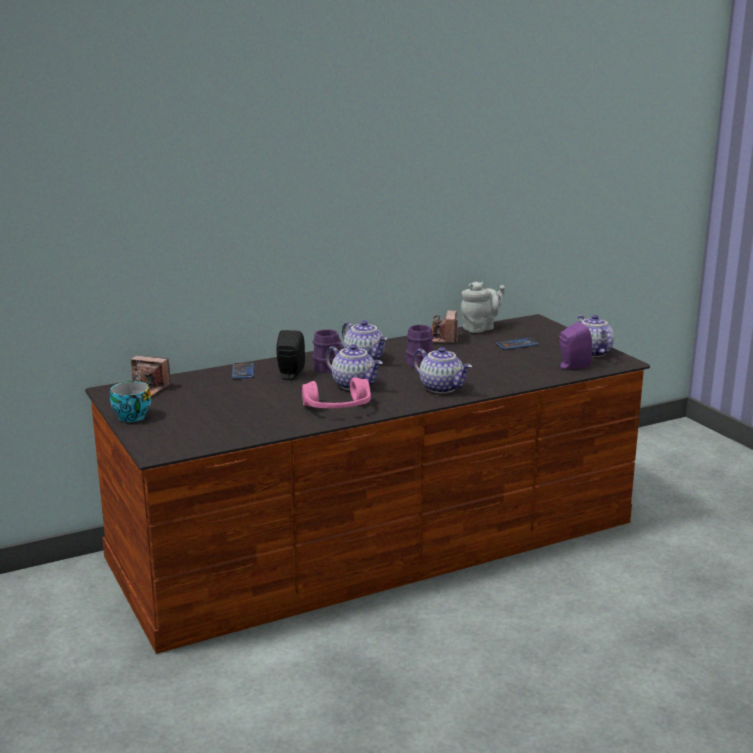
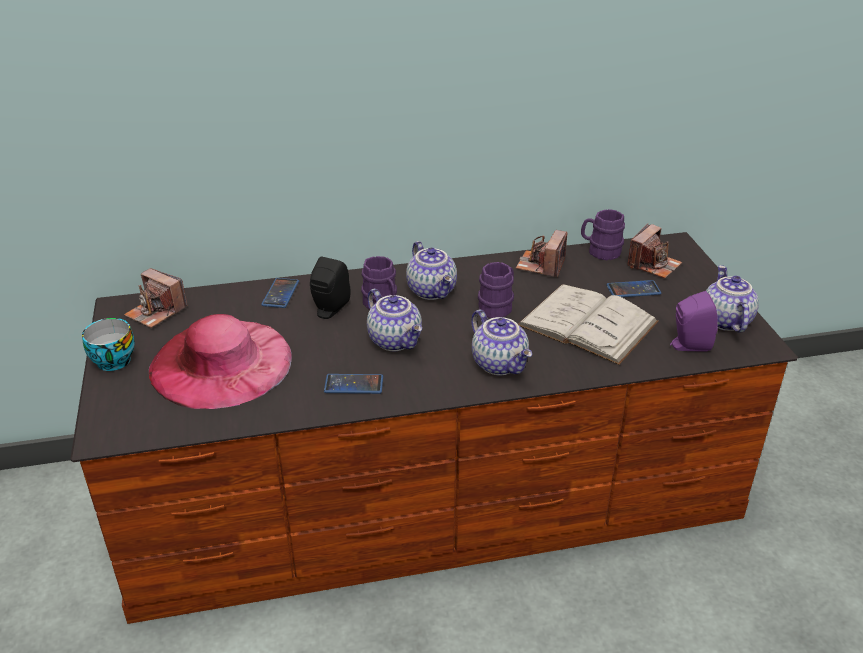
camera: 15 degrees right, 15 degrees up
pink headphones [302,377,371,408] -> phone [324,374,383,394]
grey teapot [461,281,505,333] -> purple mug [581,209,625,260]
none -> pink hat [149,314,292,409]
none -> white book [518,284,659,365]
none -> camera [627,224,682,279]

